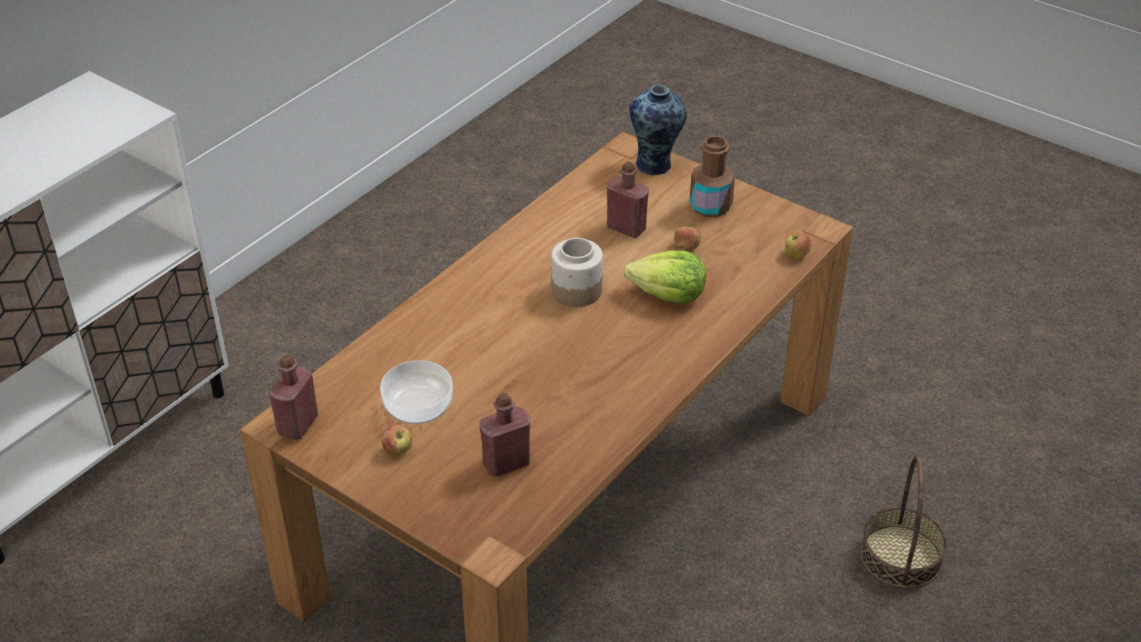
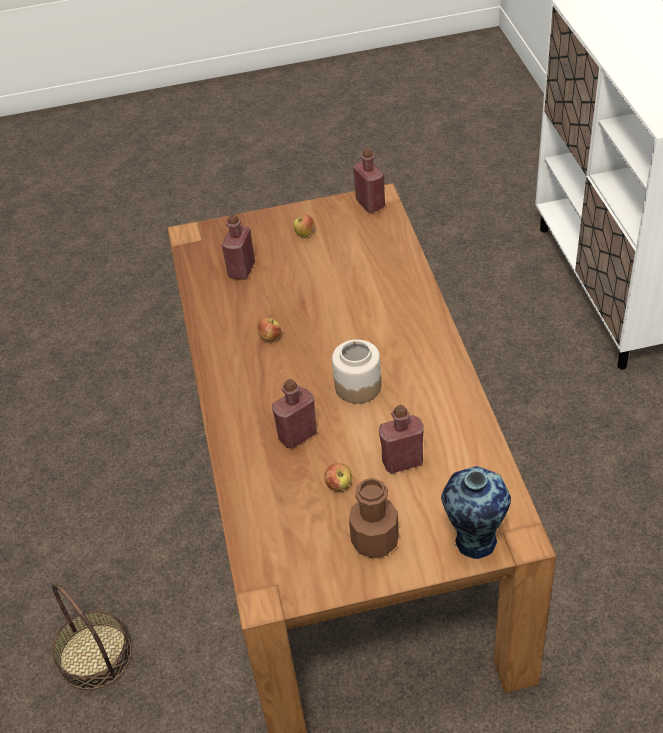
camera: 135 degrees right, 5 degrees up
bowl [380,360,453,424] -> none
lettuce [624,251,706,305] -> red bottle [272,379,317,449]
apple [785,232,811,259] -> apple moved to [257,318,281,341]

